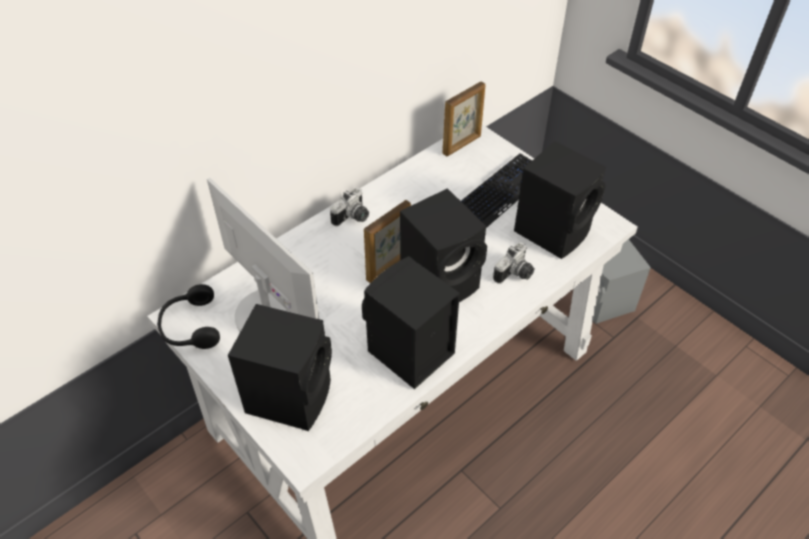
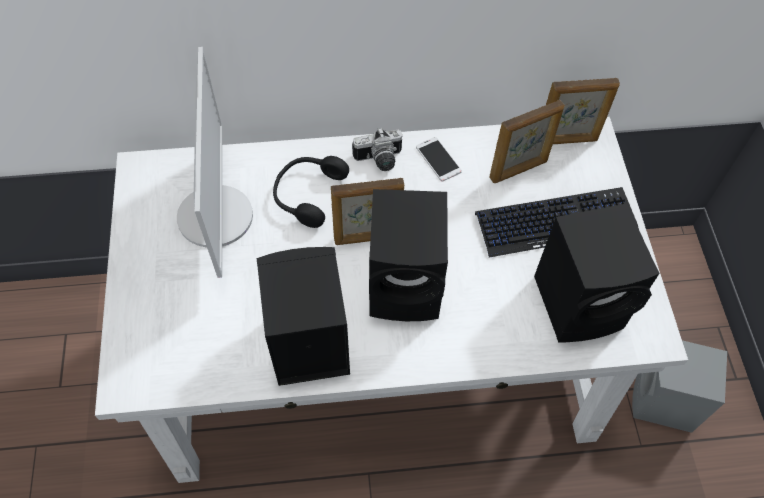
camera: 35 degrees right, 10 degrees up
black headphones [157,284,220,349] -> black headphones moved to [273,156,349,228]
black speaker [228,304,332,431] -> none
camera [493,242,534,284] -> none
none -> phone [416,137,462,181]
none -> picture frame [489,100,564,183]

